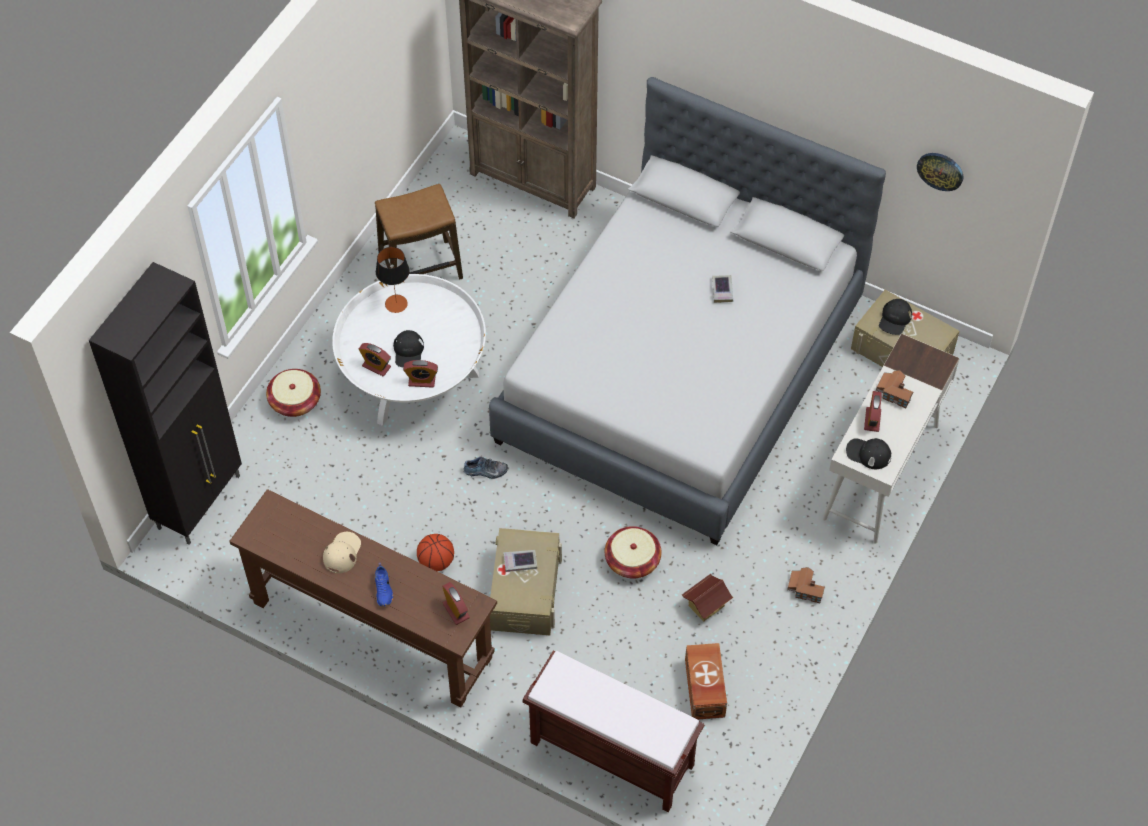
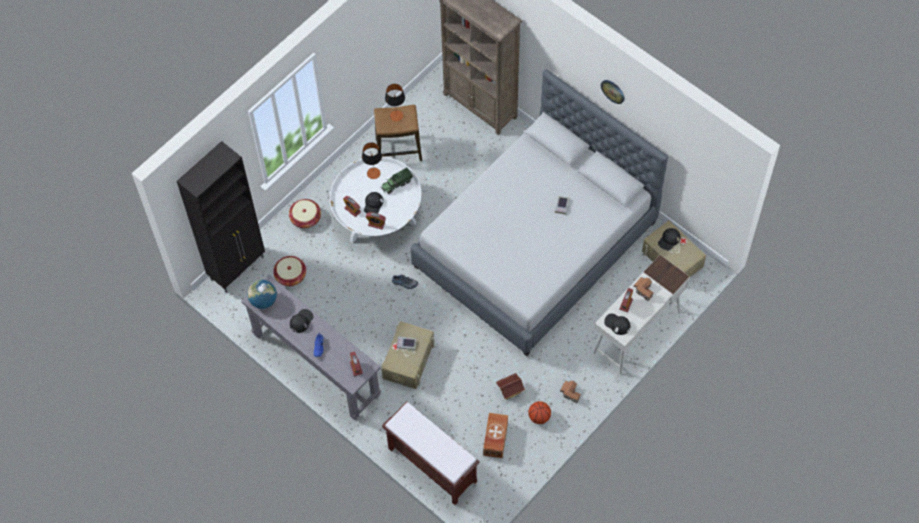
camera: 15 degrees right, 5 degrees up
brown console table [229,489,497,708] -> grey console table [241,275,381,420]
beige cap [323,532,361,573] -> black cap [290,309,313,333]
basketball [417,534,454,571] -> basketball moved to [528,401,551,424]
basket [605,526,662,578] -> basket moved to [273,256,306,286]
wall clock [917,153,964,191] -> wall clock moved to [601,80,625,104]
none -> globe [247,280,277,309]
none -> toy truck [380,168,413,194]
none -> table lamp [385,84,405,121]

